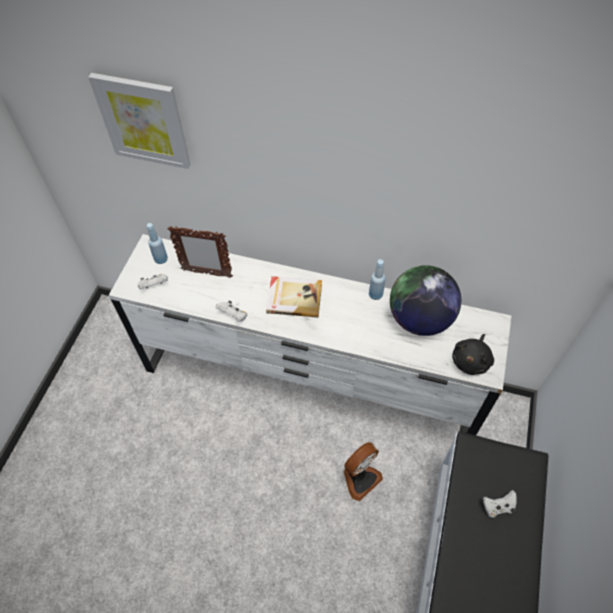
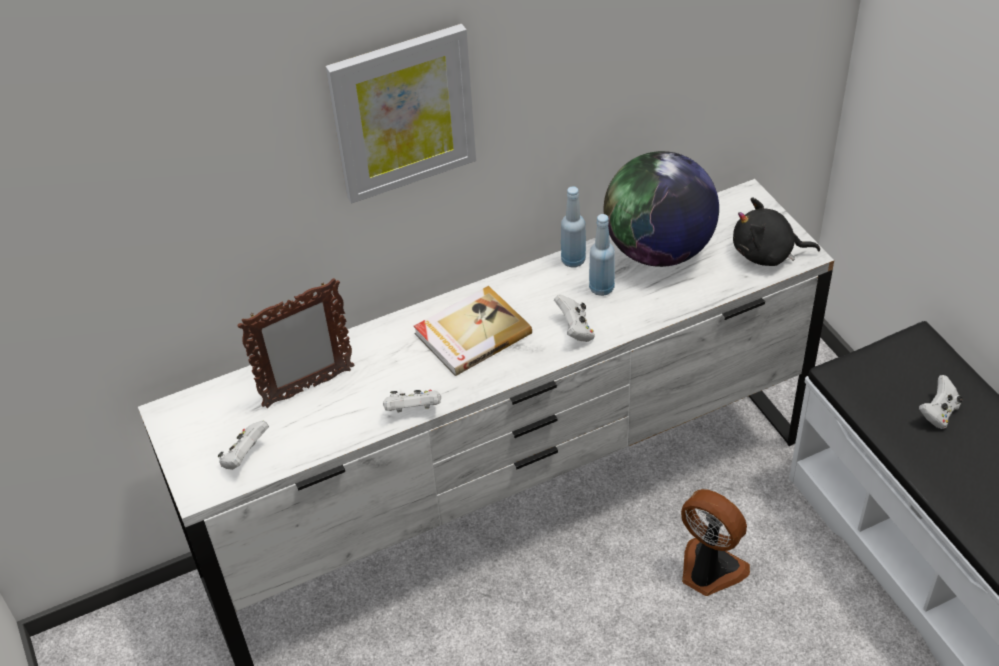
camera: 40 degrees left, 10 degrees down
picture [88,73,190,169] -> picture moved to [326,24,476,204]
blue bottle [147,223,168,264] -> blue bottle moved to [589,214,615,296]
fan [344,442,383,501] -> fan turned 60 degrees counterclockwise [681,489,750,596]
black plush toy [452,334,494,375] -> black plush toy turned 105 degrees clockwise [733,198,820,266]
none -> white game controller [554,295,595,342]

